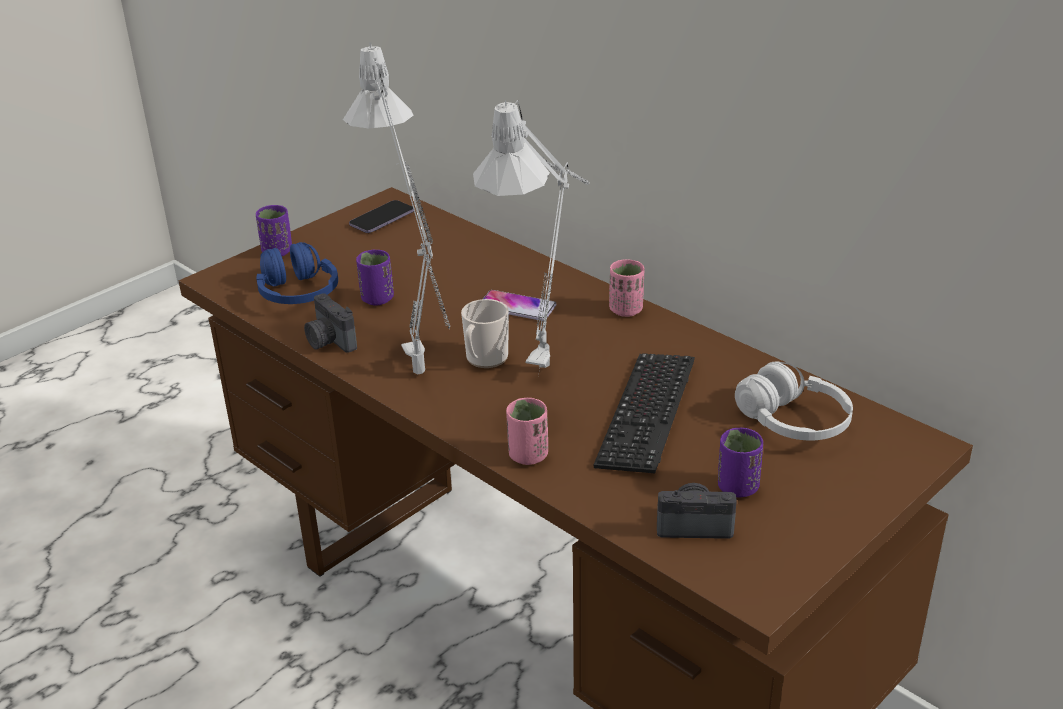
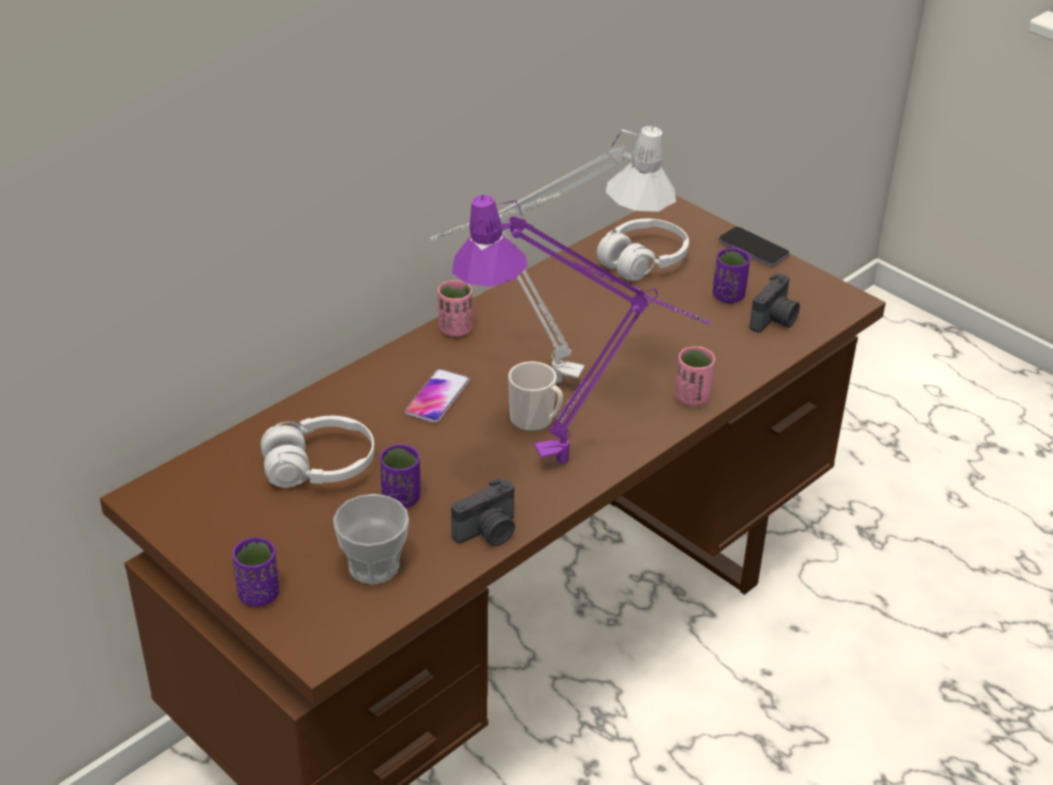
camera: 90 degrees left, 5 degrees up
blue headphones [256,242,338,304] -> cup [333,494,409,584]
grey table lamp [343,42,450,374] -> purple table lamp [452,195,711,463]
phone [349,200,414,233] -> phone moved to [719,227,790,266]
keyboard [594,353,695,473] -> none
camera [657,483,737,539] -> camera turned 150 degrees counterclockwise [749,273,800,332]
none -> white headphones [261,416,374,488]

